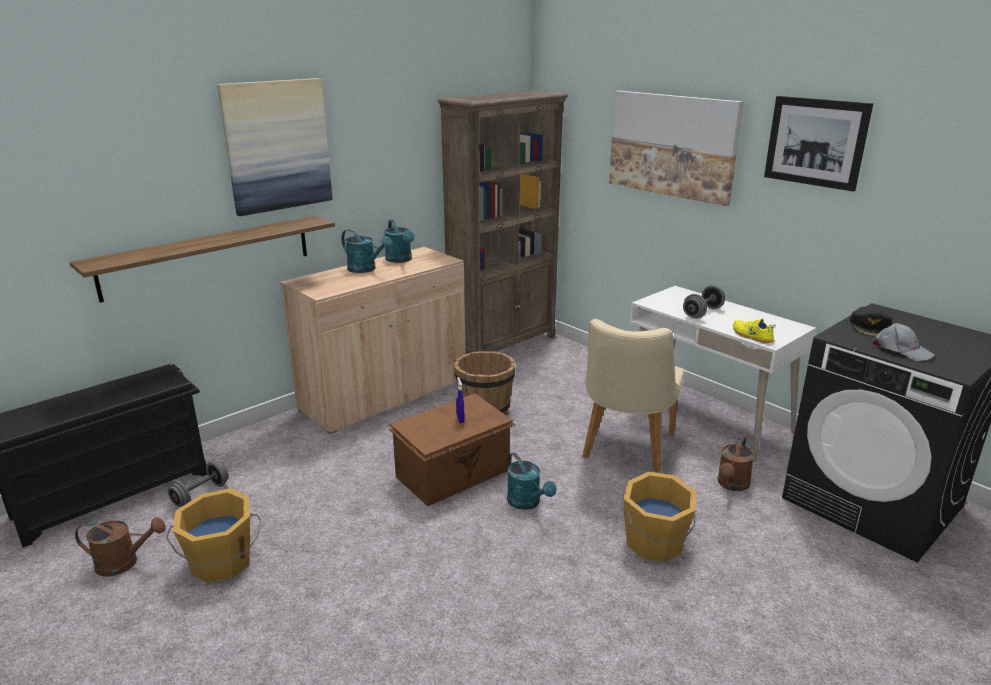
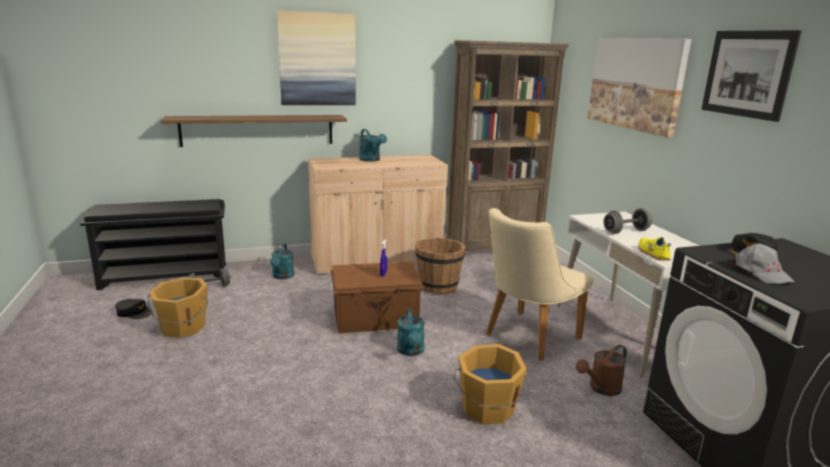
camera: 25 degrees right, 5 degrees down
brown watering can [75,517,165,577] -> black cap [115,299,153,319]
turquoise watering can [384,220,414,263] -> turquoise watering can moved to [270,243,294,279]

